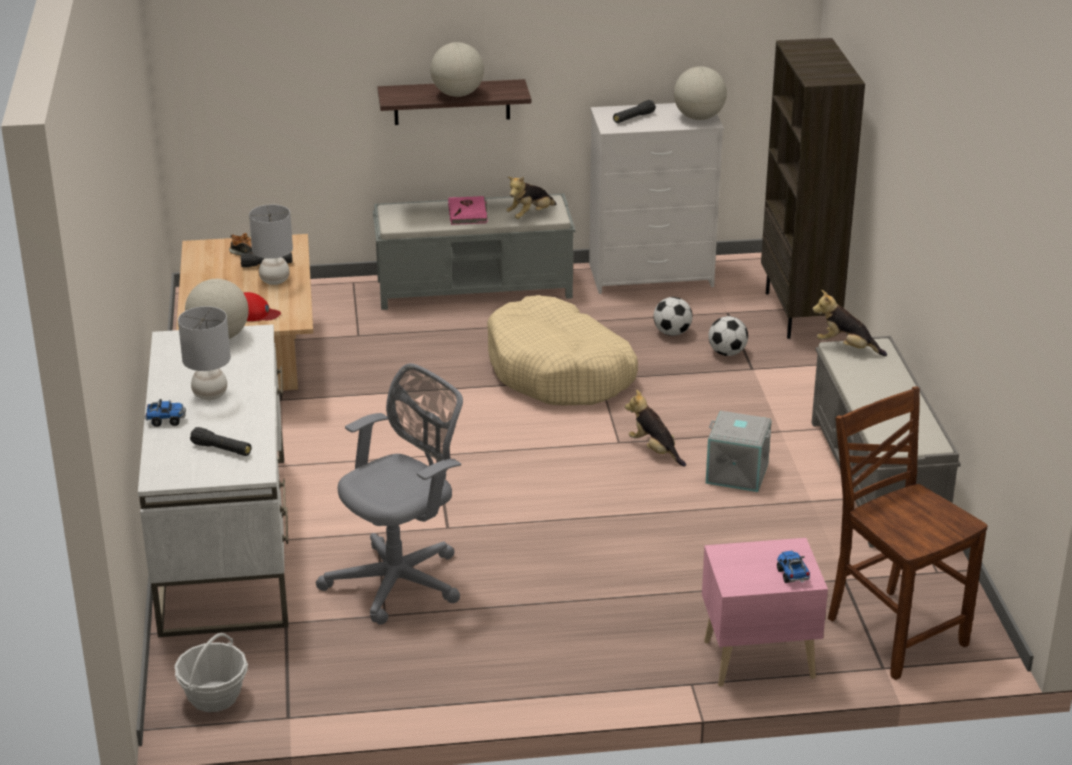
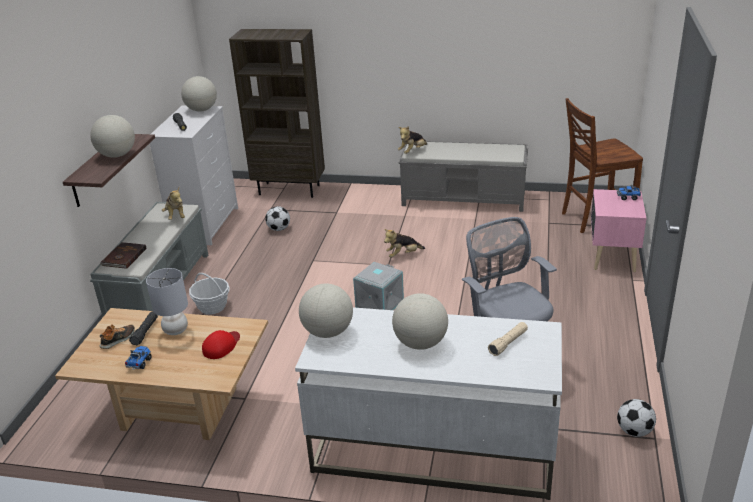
camera: 70 degrees left, 0 degrees up
toy truck [144,399,186,427] -> toy truck moved to [125,346,152,370]
basket [175,633,248,712] -> basket moved to [189,273,230,315]
grey table lamp [178,306,231,400] -> globe [392,293,448,350]
black flashlight [190,427,251,456] -> beige flashlight [488,322,528,356]
pink book [448,196,488,225] -> none
beige dog bed [487,295,638,405] -> none
grey storage box [706,411,772,492] -> grey storage box moved to [353,262,404,310]
football [708,316,748,356] -> football moved to [617,399,656,437]
none -> brown book [99,242,146,269]

